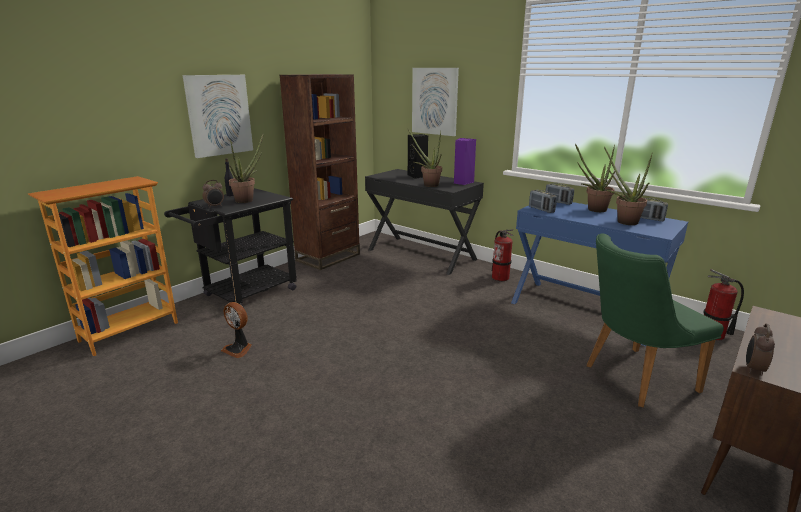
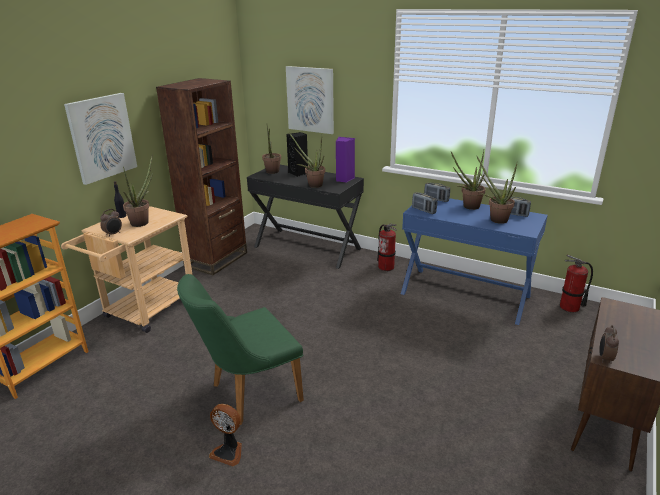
camera: 10 degrees left, 5 degrees up
black cart [164,188,297,308] -> beige cart [61,206,193,333]
fan [221,302,252,358] -> fan moved to [209,404,242,466]
green chair [587,233,724,408] -> green chair moved to [177,274,304,425]
none -> potted plant [262,125,281,174]

